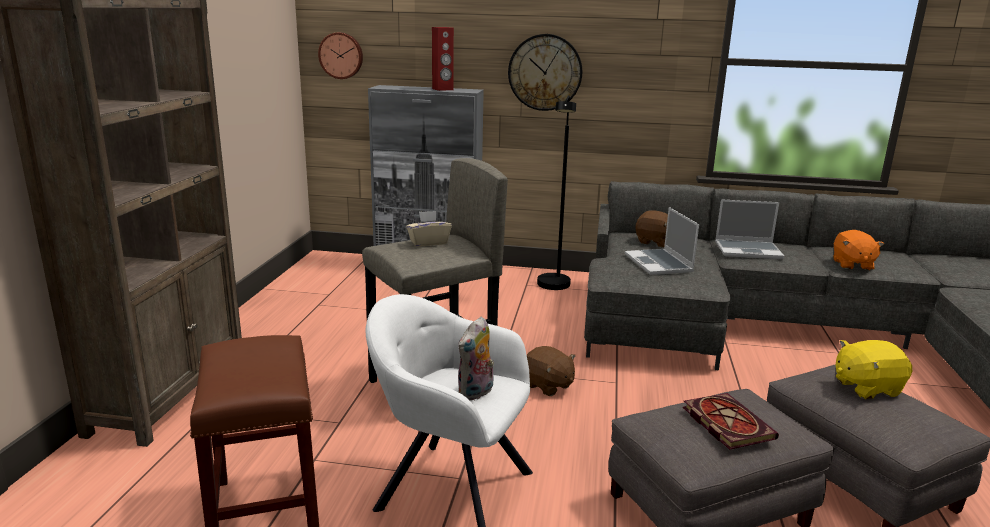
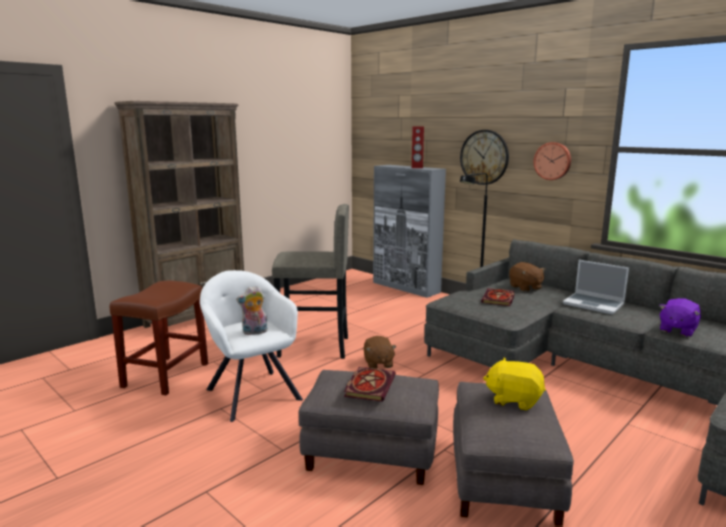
camera: 35 degrees right, 5 degrees down
wall clock [318,32,363,79] -> wall clock moved to [533,142,571,180]
beige tissue box [406,211,452,247] -> none
laptop [625,207,699,275] -> book [481,288,514,306]
orange plush toy [833,230,884,270] -> purple plush toy [659,298,701,337]

